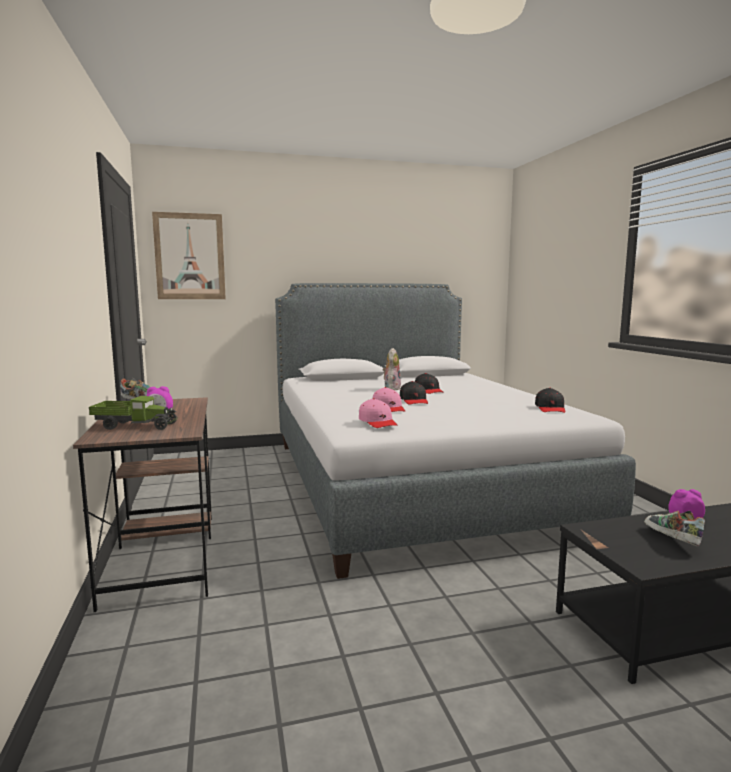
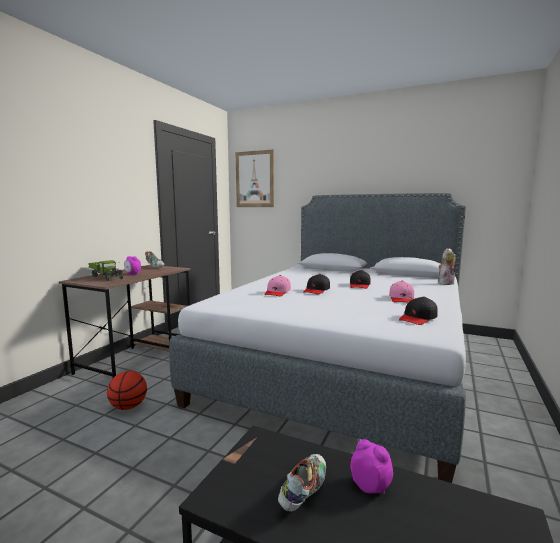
camera: 40 degrees right, 0 degrees up
pink cap [359,398,398,428] -> pink cap moved to [389,281,414,302]
plush toy [382,348,401,390] -> plush toy moved to [438,248,456,285]
none -> basketball [107,371,147,410]

